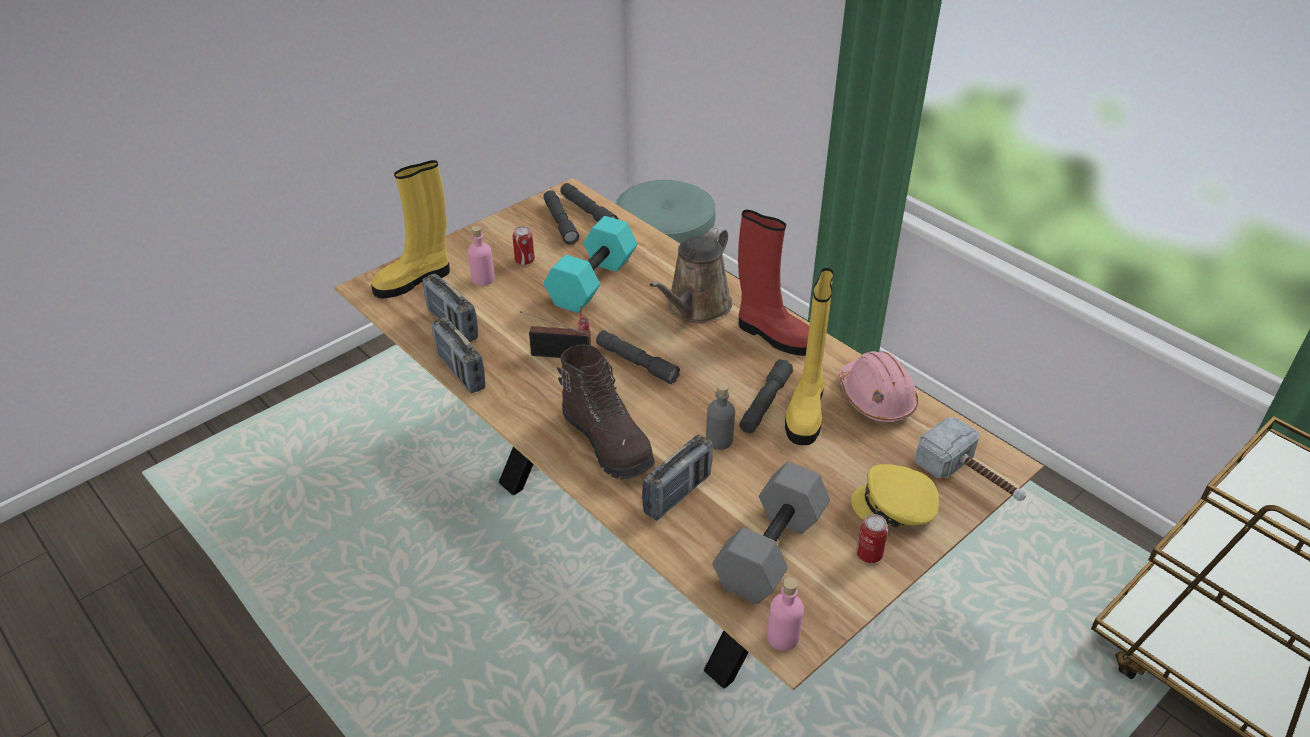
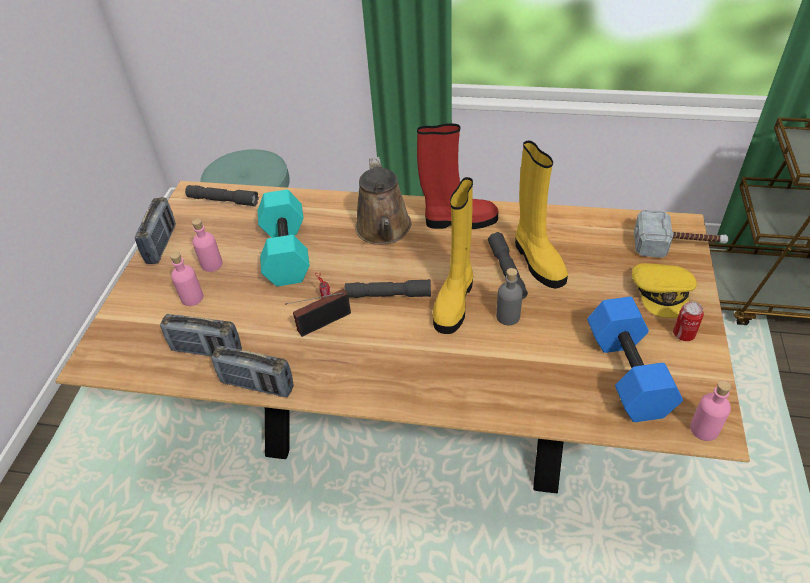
camera: 35 degrees left, 5 degrees up
yellow boot [371,160,450,298] -> yellow boot moved to [433,177,473,334]
can [513,226,535,265] -> pink bottle [192,218,223,272]
grey flashlight [543,190,579,245] -> none
brown boot [557,344,655,479] -> none
radio [642,434,713,520] -> radio moved to [134,197,176,264]
grey dumbbell [712,462,830,604] -> blue dumbbell [587,297,683,422]
pink hard hat [839,351,918,422] -> none
yellow cap [851,464,939,528] -> yellow cap turned 60 degrees counterclockwise [632,263,697,318]

